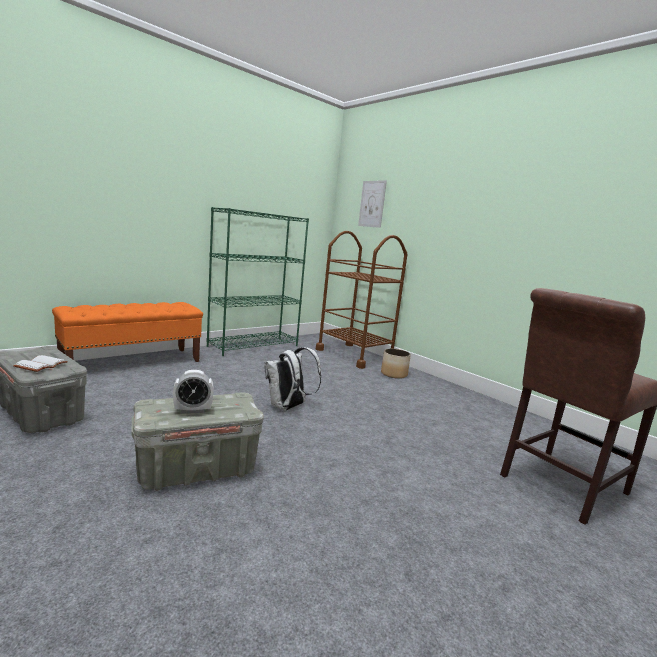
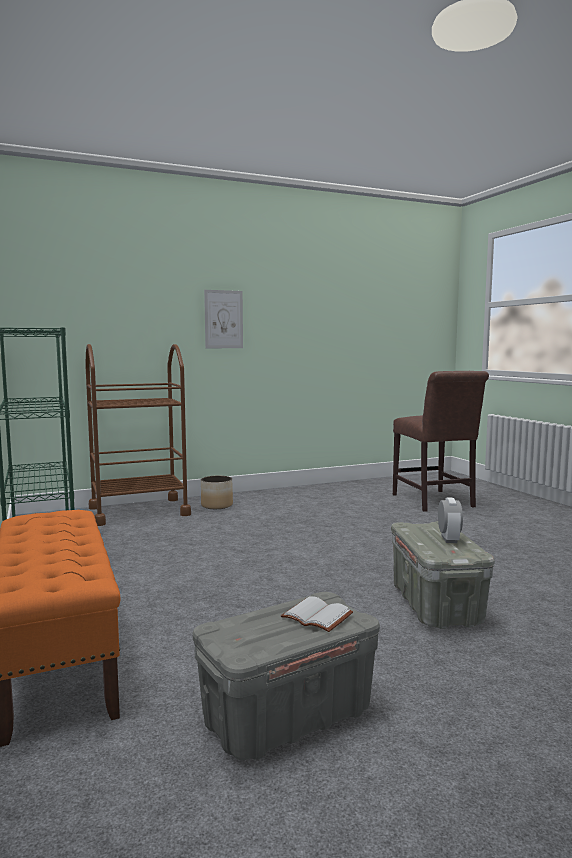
camera: 70 degrees left, 5 degrees down
white backpack [265,347,321,411] -> none
picture [358,180,387,228] -> picture moved to [204,290,243,348]

